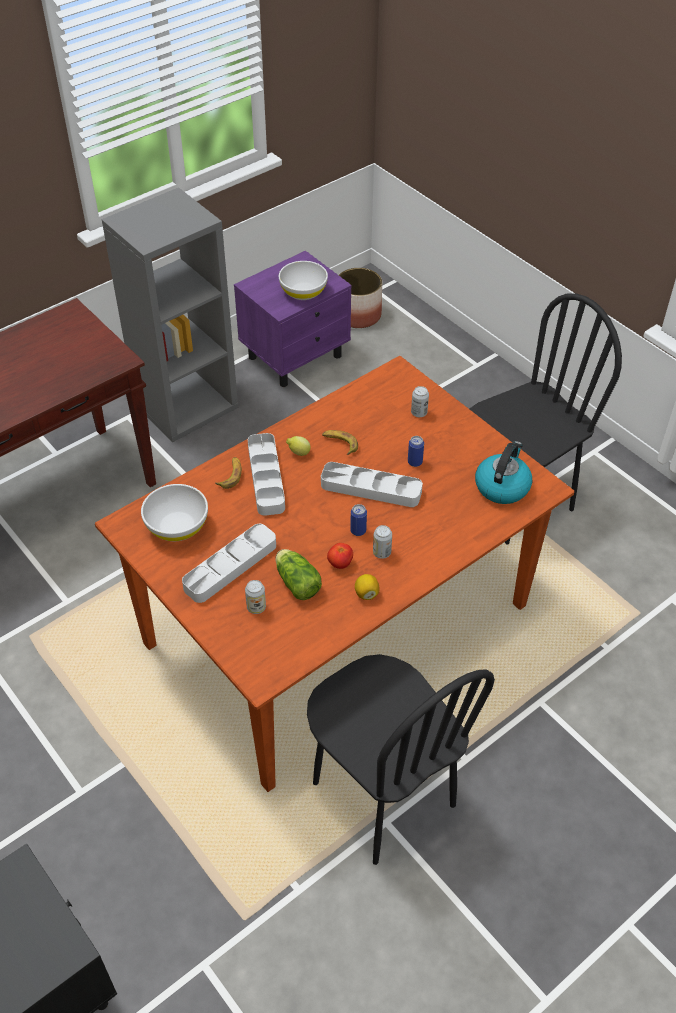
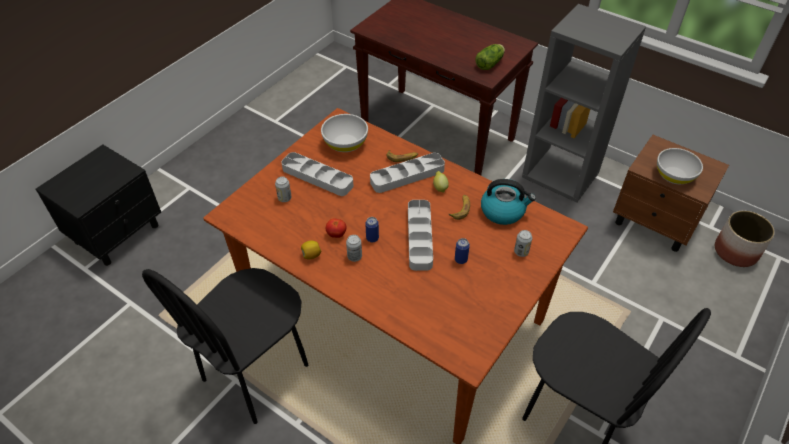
camera: 75 degrees right, 0 degrees up
purple nightstand [234,251,352,387] -> brown nightstand [613,135,729,252]
lettuce [275,549,322,600] -> lettuce moved to [475,44,505,70]
kettle [475,441,532,504] -> kettle moved to [481,179,536,225]

